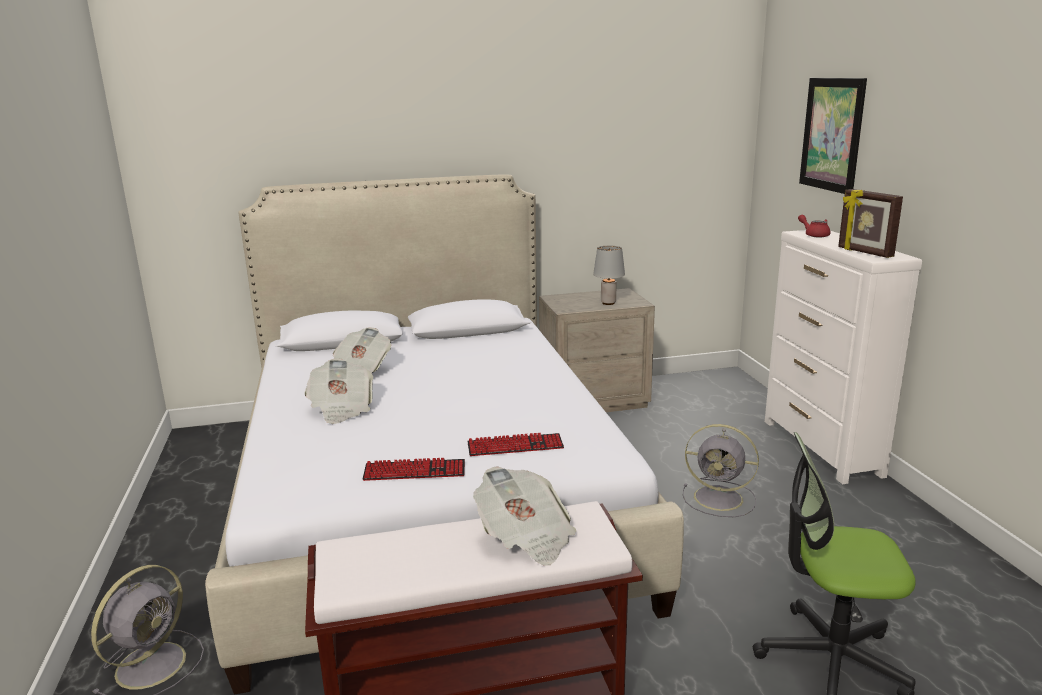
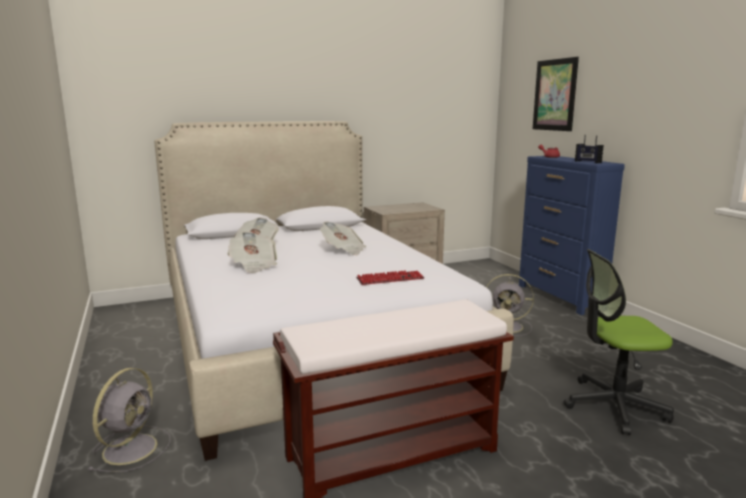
camera: 10 degrees left, 5 degrees down
keyboard [362,458,465,481] -> none
newspaper [473,466,577,566] -> newspaper moved to [320,222,366,255]
grey table lamp [593,246,625,305] -> none
white dresser [765,230,922,484] -> blue dresser [519,156,625,315]
picture frame [838,189,903,258] -> radio [575,135,604,163]

